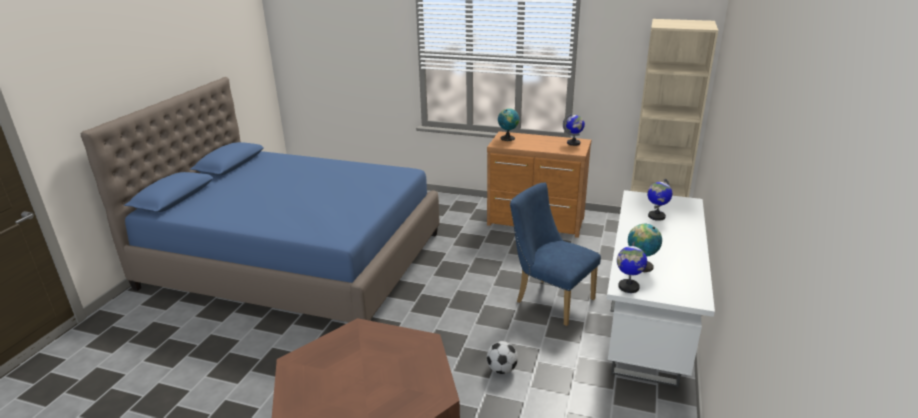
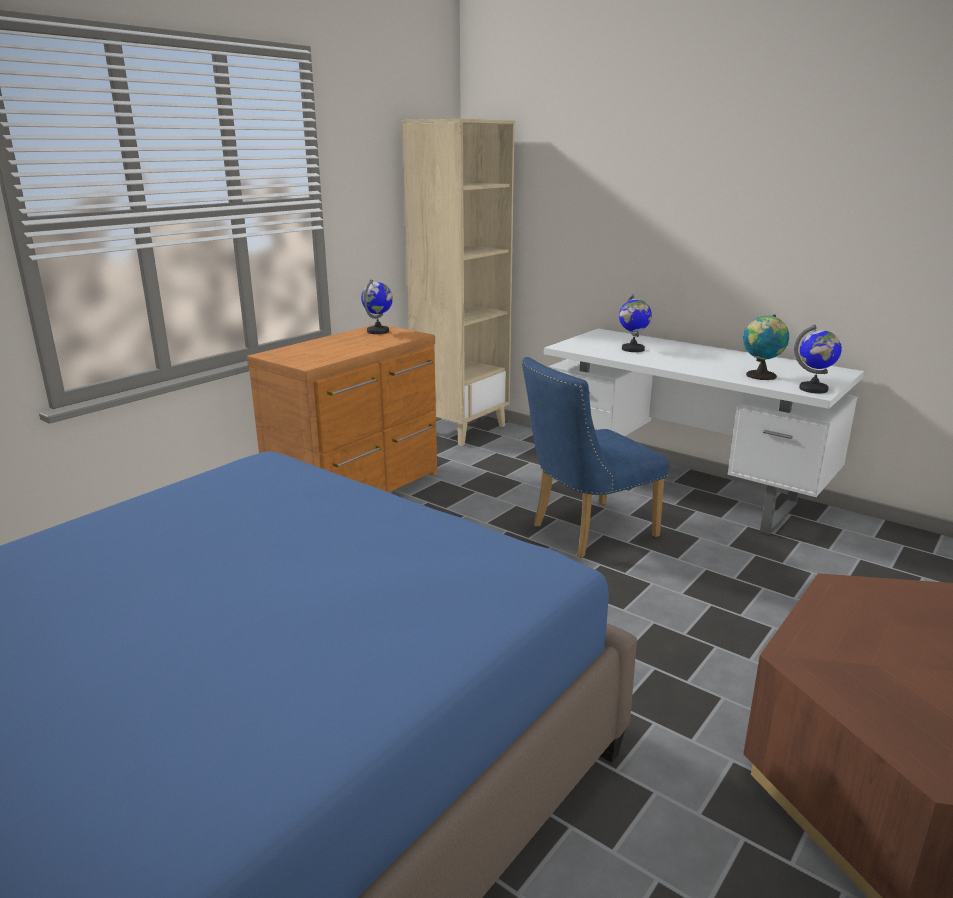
camera: 70 degrees left, 5 degrees down
football [487,341,518,374] -> none
globe [498,108,519,141] -> none

